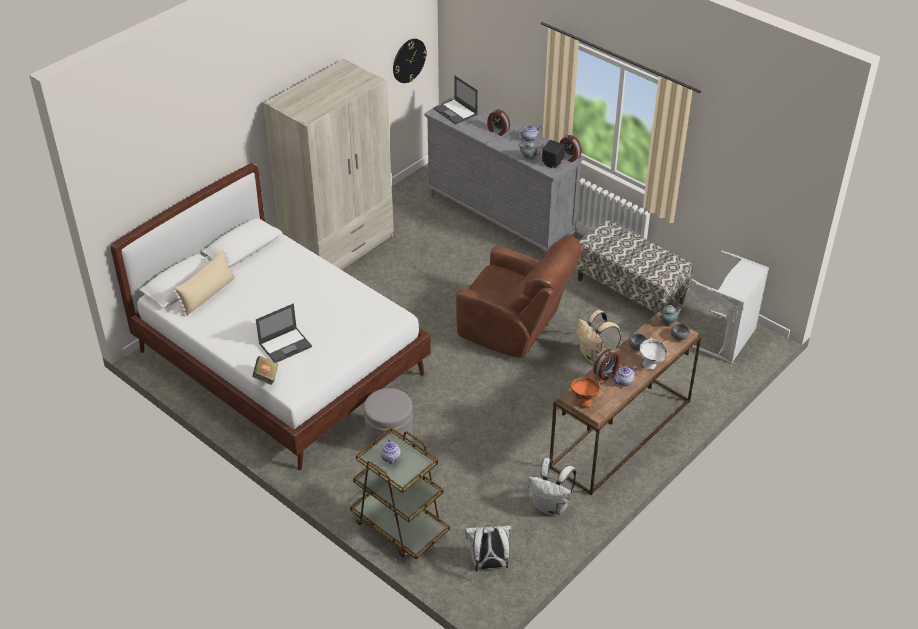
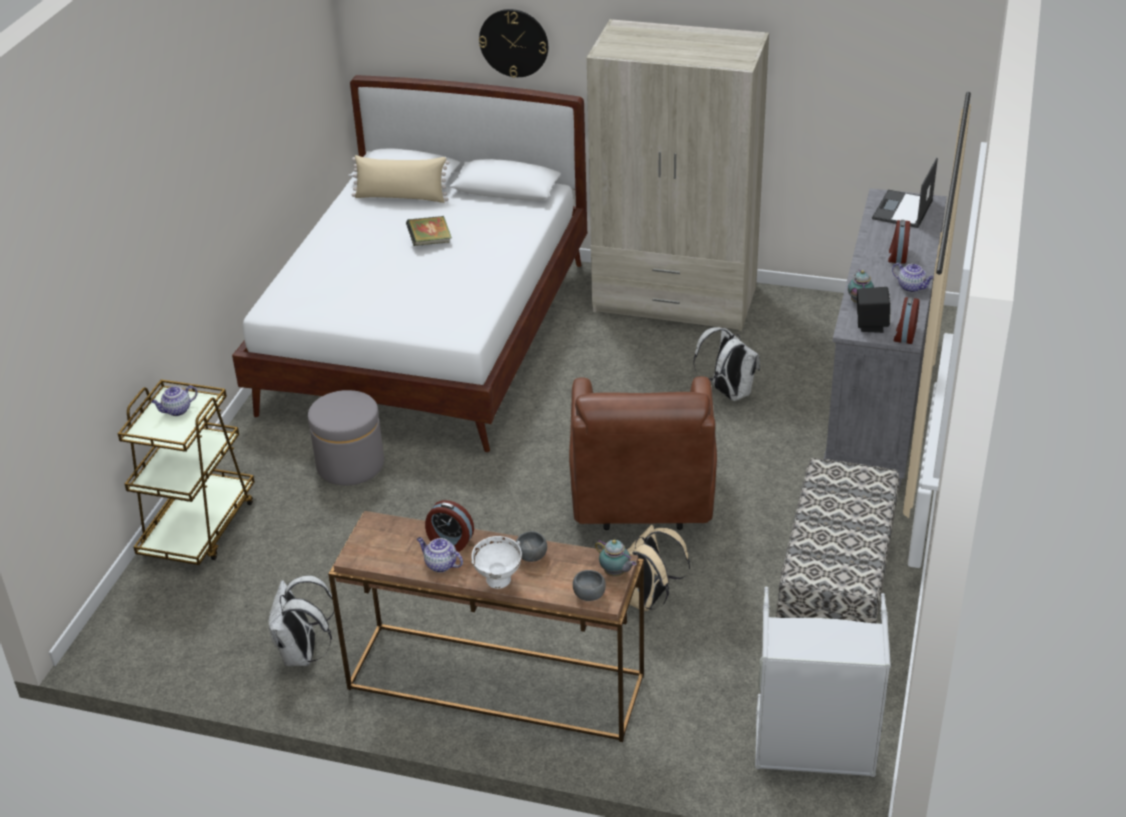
camera: 65 degrees right, 5 degrees down
book [252,356,278,385] -> book moved to [406,216,452,246]
laptop [256,304,312,363] -> none
wall clock [393,39,427,83] -> wall clock moved to [479,9,548,78]
white backpack [465,525,512,572] -> white backpack moved to [693,327,760,401]
orange bowl [571,377,600,408] -> none

